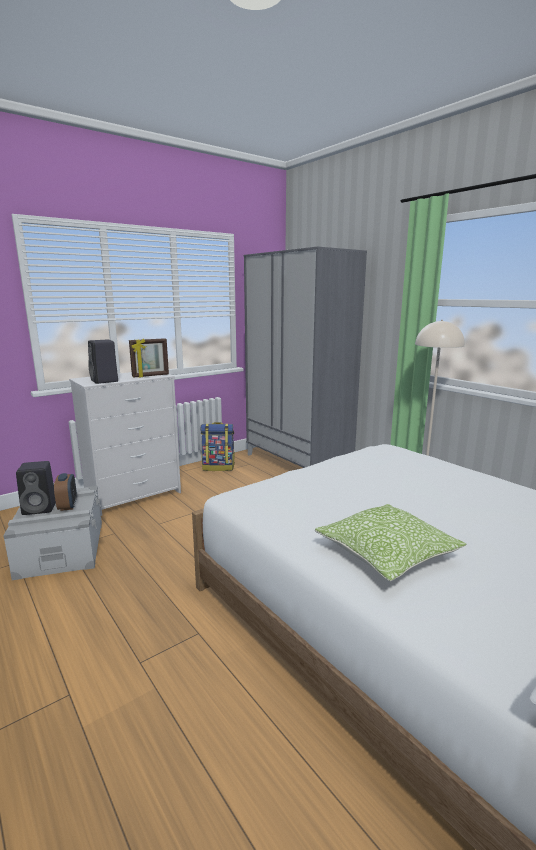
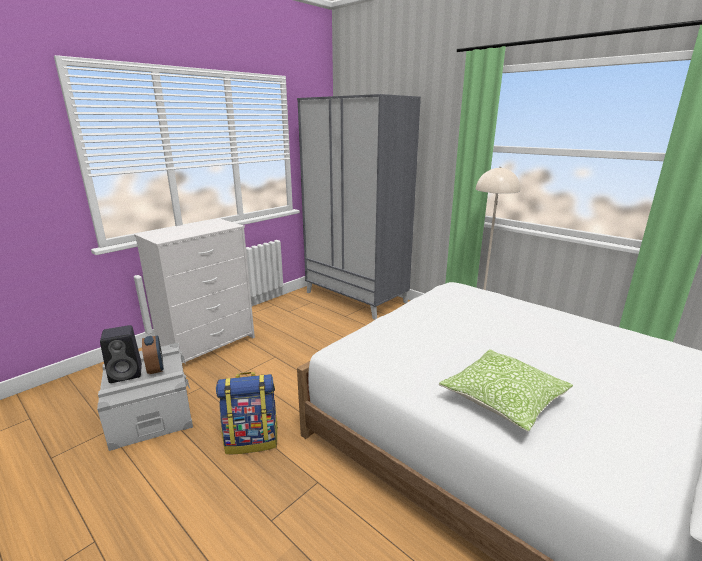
camera: 10 degrees left, 5 degrees up
black speaker [88,339,118,384] -> none
picture frame [129,338,169,378] -> none
backpack [200,422,235,471] -> backpack moved to [216,372,278,454]

